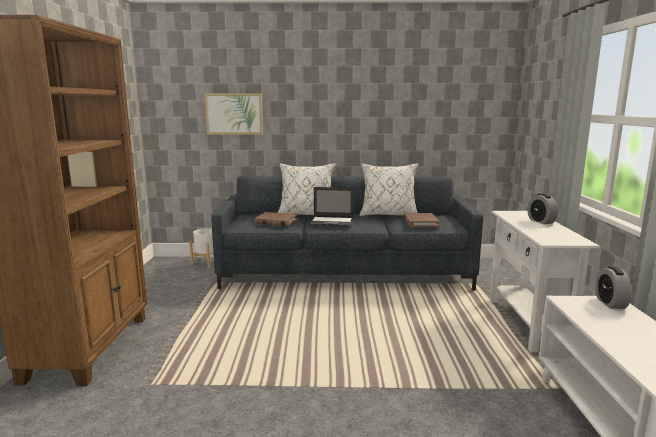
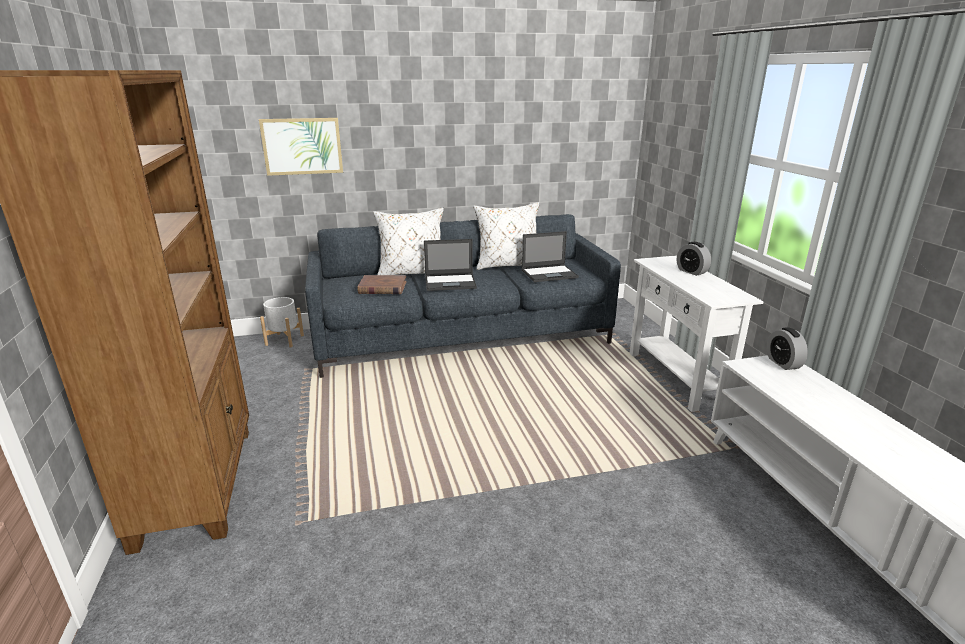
camera: 15 degrees left, 10 degrees up
brown book [403,213,440,227] -> laptop [522,231,579,282]

